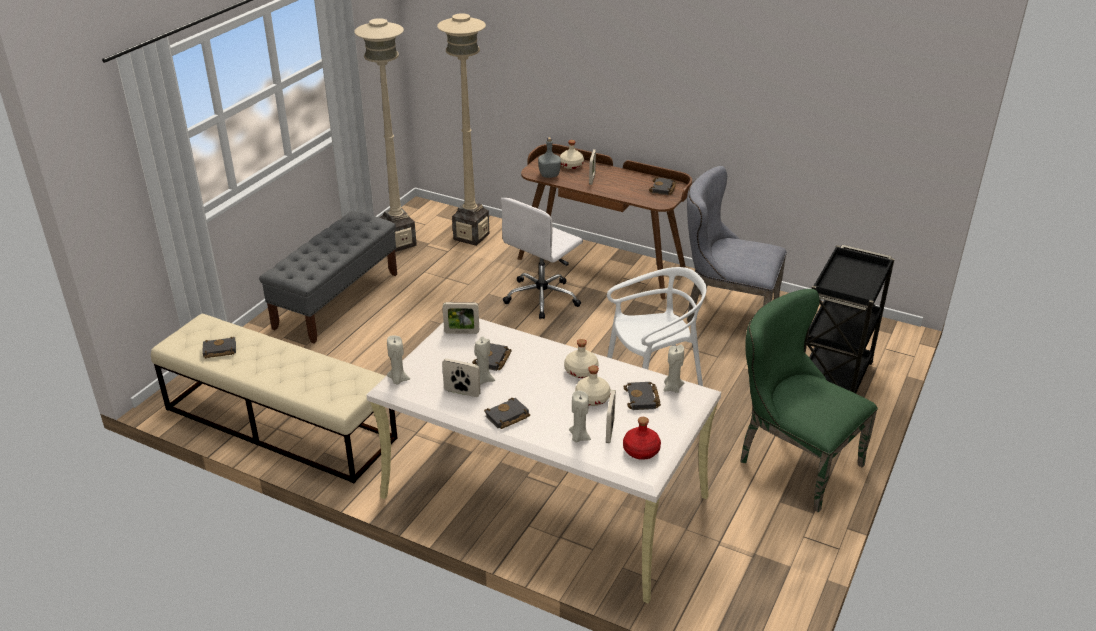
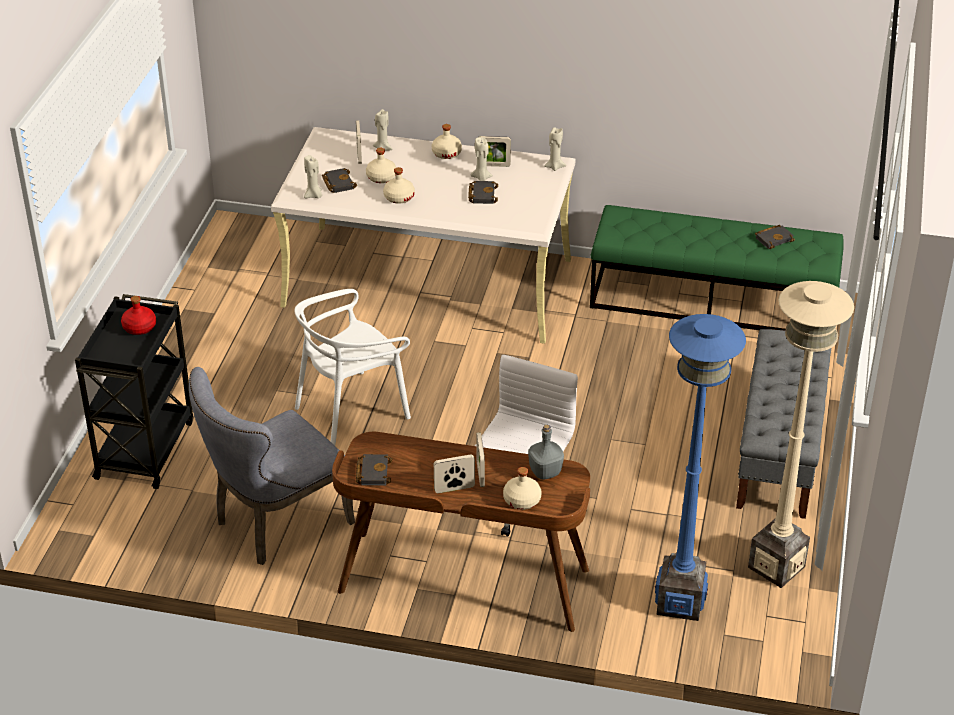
camera: 165 degrees right, 5 degrees up
beige bench [151,314,398,483] -> green bench [590,205,844,330]
beige floor lamp [437,13,489,246] -> blue floor lamp [655,314,746,621]
picture frame [443,302,479,334] -> picture frame moved to [434,454,475,493]
black book [484,398,530,429] -> beige bottle [432,124,462,159]
red bottle [623,417,661,460] -> red bottle moved to [121,296,156,335]
grey chair [687,166,787,323] -> grey chair turned 135 degrees clockwise [189,367,355,565]
green chair [741,289,878,512] -> none

